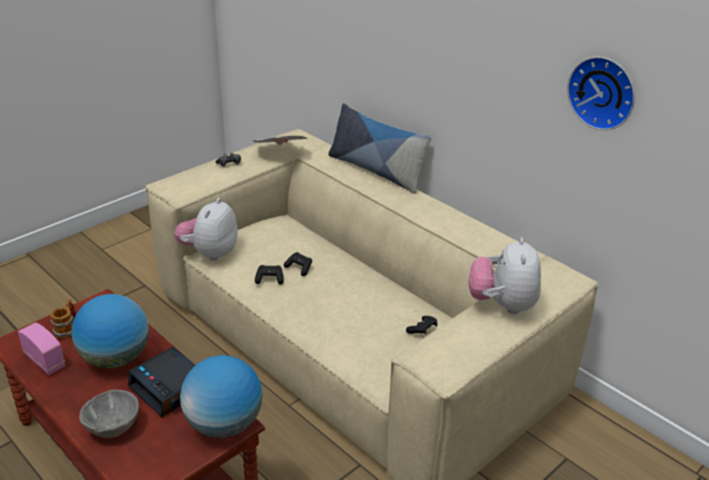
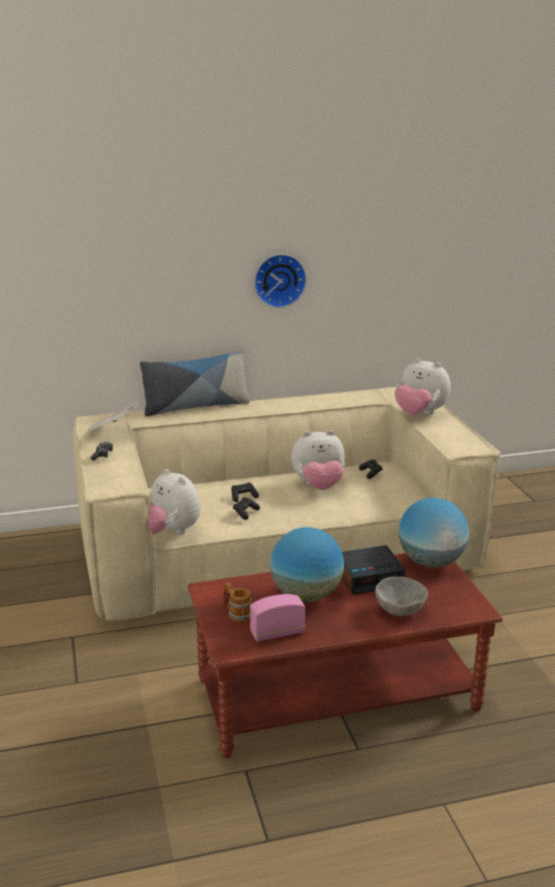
camera: 60 degrees left, 10 degrees down
wall clock [567,57,635,130] -> wall clock moved to [254,254,307,308]
none -> plush toy [291,430,345,490]

